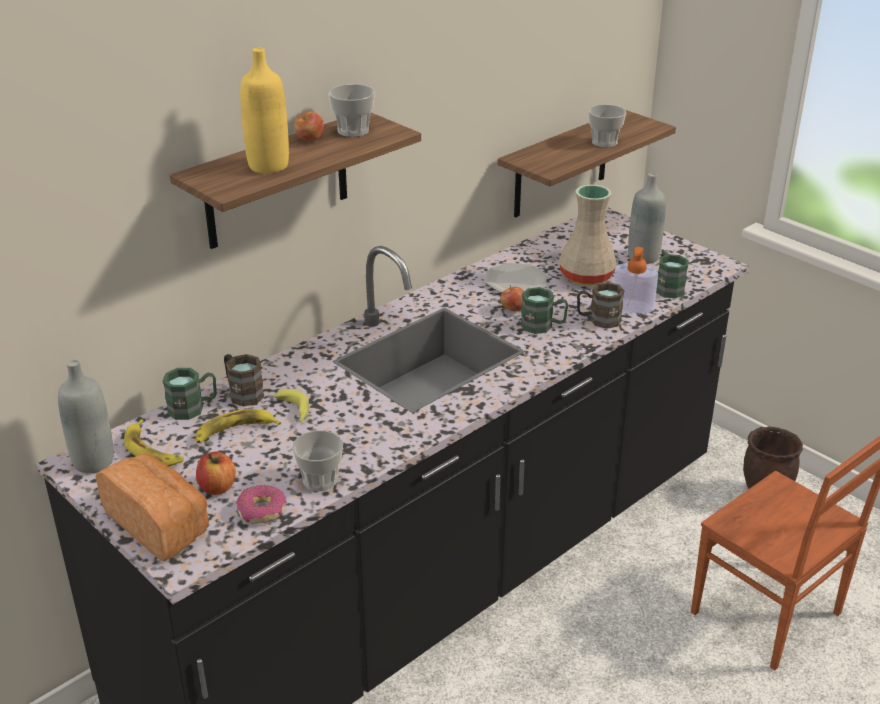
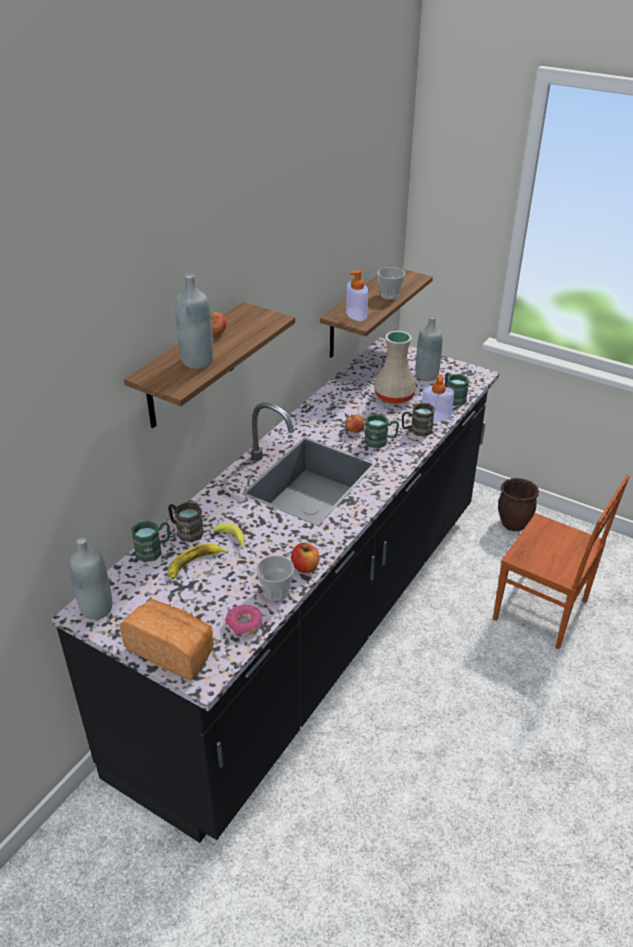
camera: 15 degrees left, 5 degrees up
banana [124,419,184,467] -> none
apple [196,452,236,495] -> apple moved to [291,543,319,573]
yellow bottle [240,48,289,173] -> grey bottle [175,274,214,369]
cup [328,84,375,137] -> none
plate [484,263,547,293] -> none
none -> soap dispenser [346,270,368,321]

